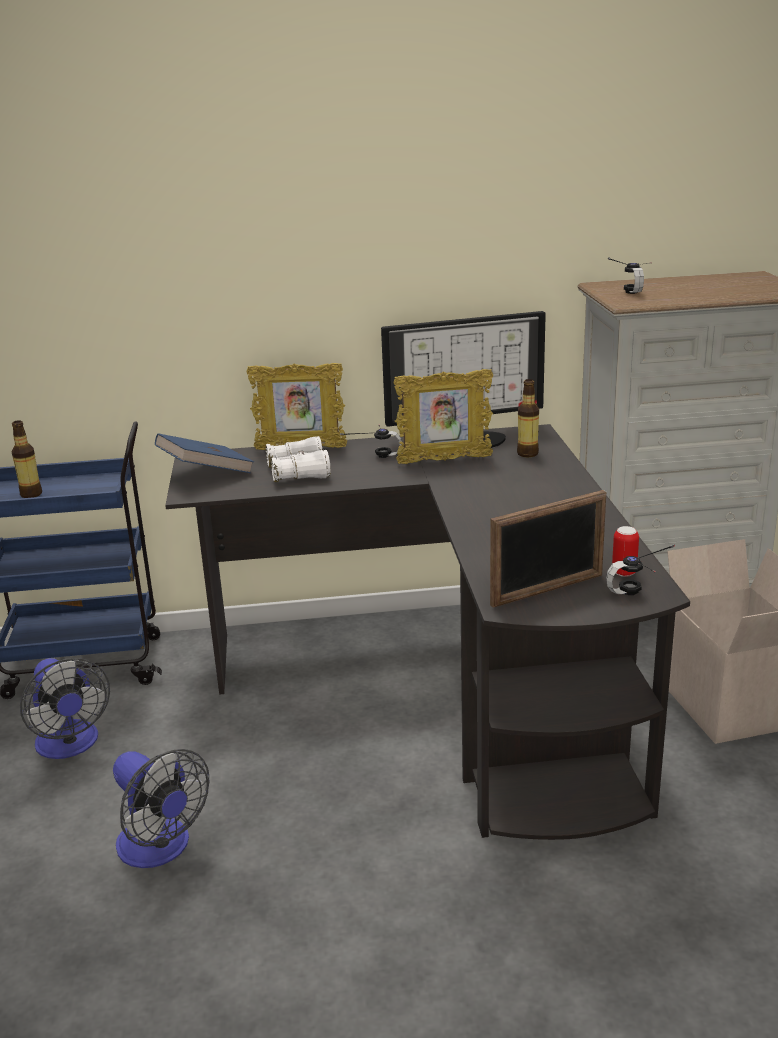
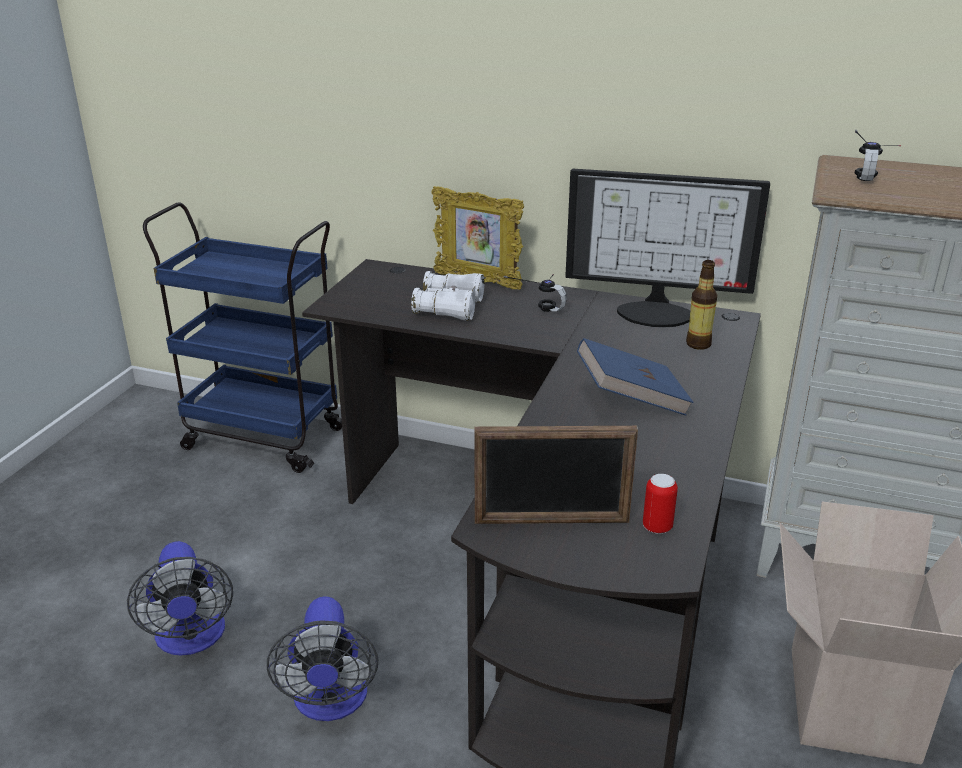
camera: 25 degrees right, 5 degrees up
bottle [12,420,42,498] -> none
fan [20,658,110,759] -> fan moved to [267,596,378,721]
blue book [155,433,254,473] -> blue book moved to [577,338,694,416]
picture frame [393,369,493,464] -> none
headphones [606,544,675,595] -> none

